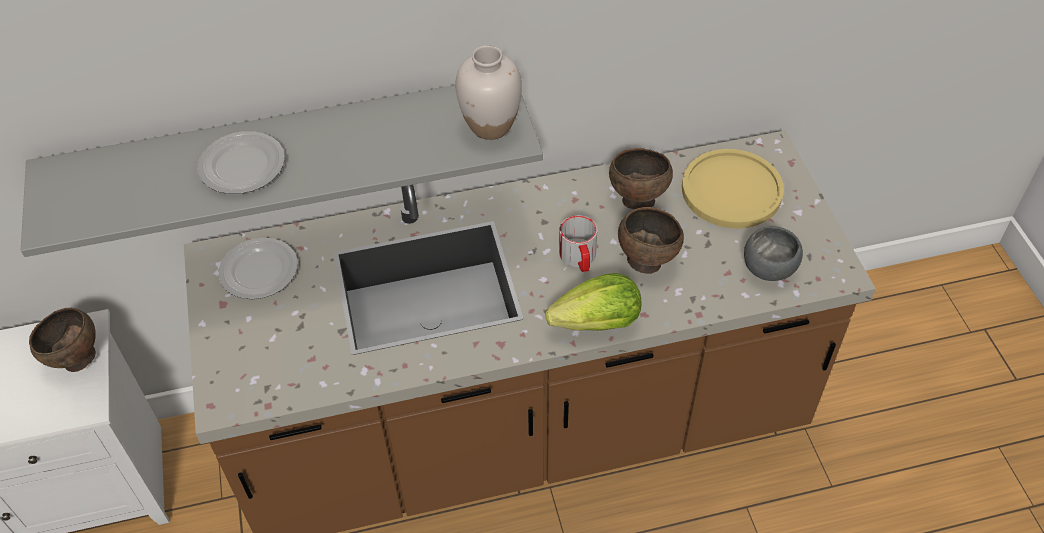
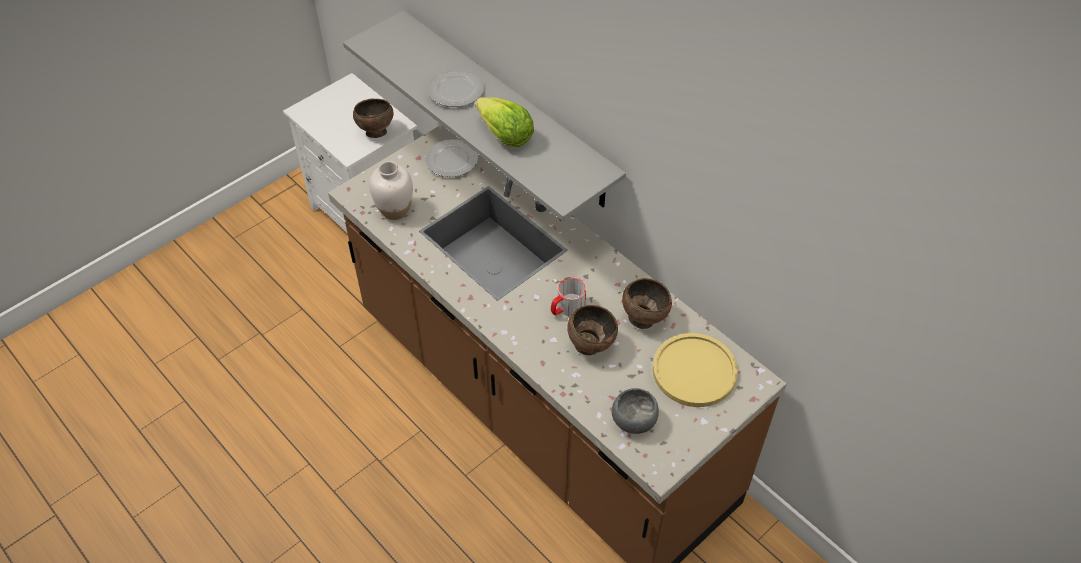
camera: 60 degrees right, 0 degrees up
white vase [455,45,522,140] -> white vase moved to [369,161,413,220]
lettuce [546,273,641,331] -> lettuce moved to [475,97,534,147]

